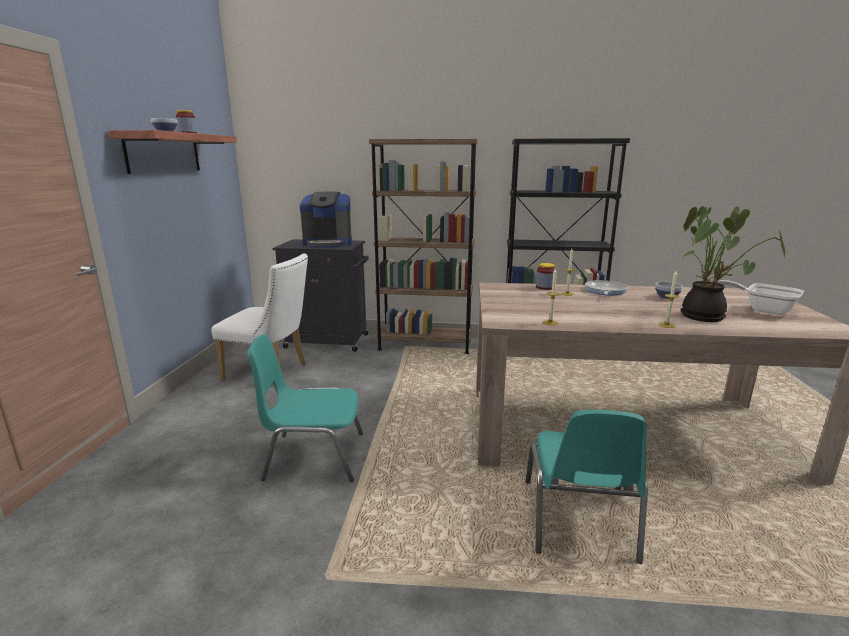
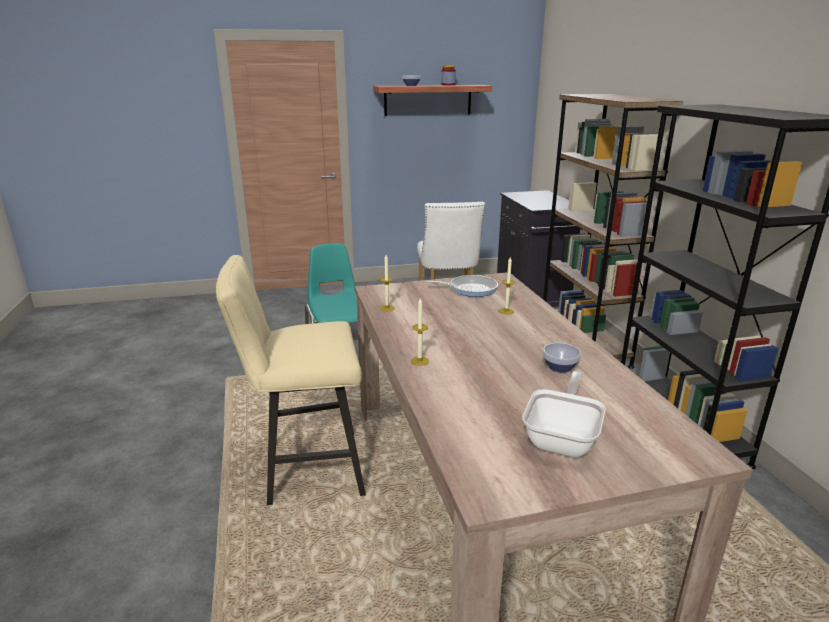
camera: 70 degrees right, 5 degrees up
coffee machine [300,192,352,248] -> none
turquoise chair [526,410,648,564] -> beige stool [216,255,366,505]
jar [536,263,555,290] -> none
frying pan [585,280,628,295] -> frying pan moved to [426,275,498,297]
potted plant [681,206,785,322] -> none

